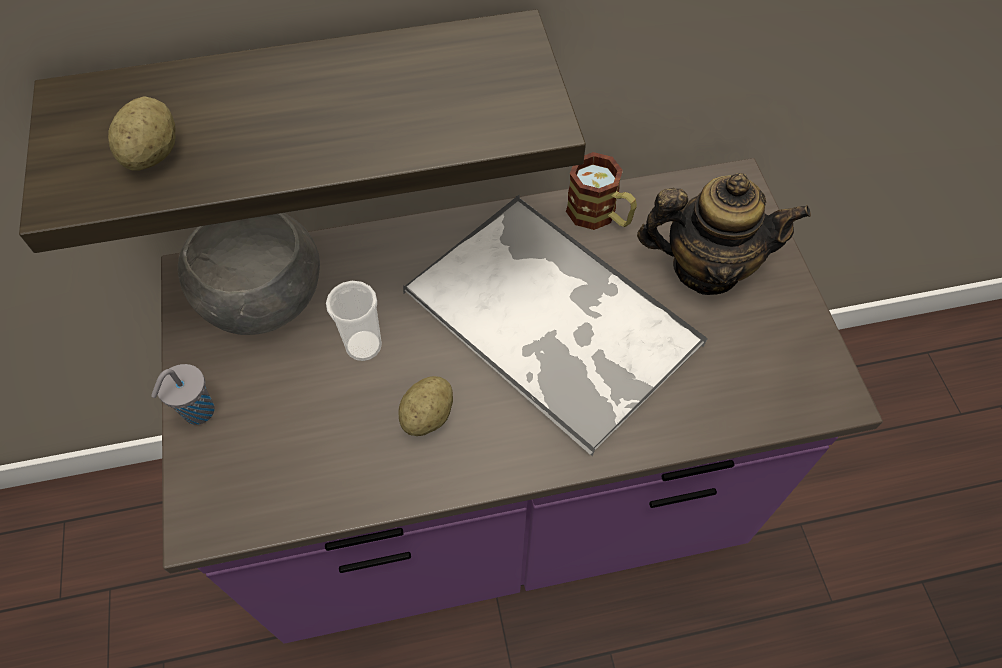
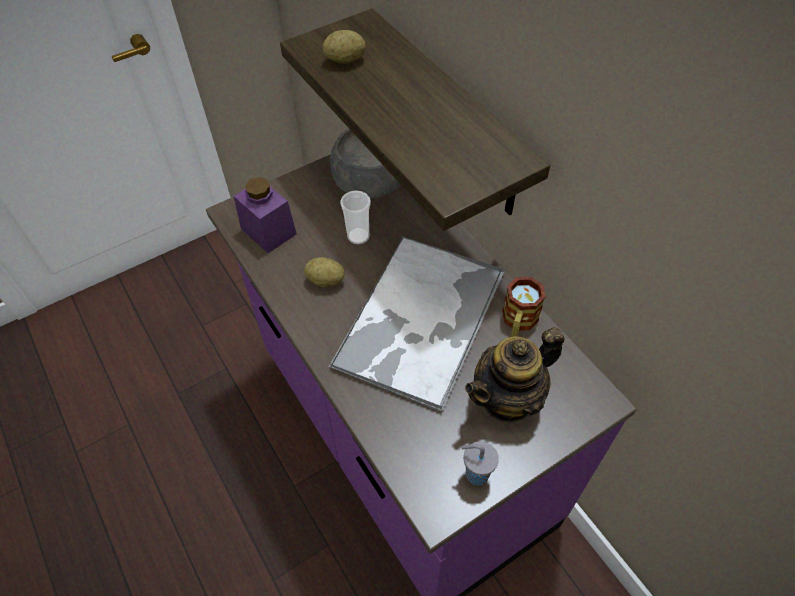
camera: 70 degrees right, 5 degrees down
grey cup [151,364,215,425] -> grey cup moved to [461,442,499,485]
teapot [637,173,811,295] -> teapot turned 75 degrees clockwise [465,327,564,423]
none -> purple jar [234,177,297,253]

